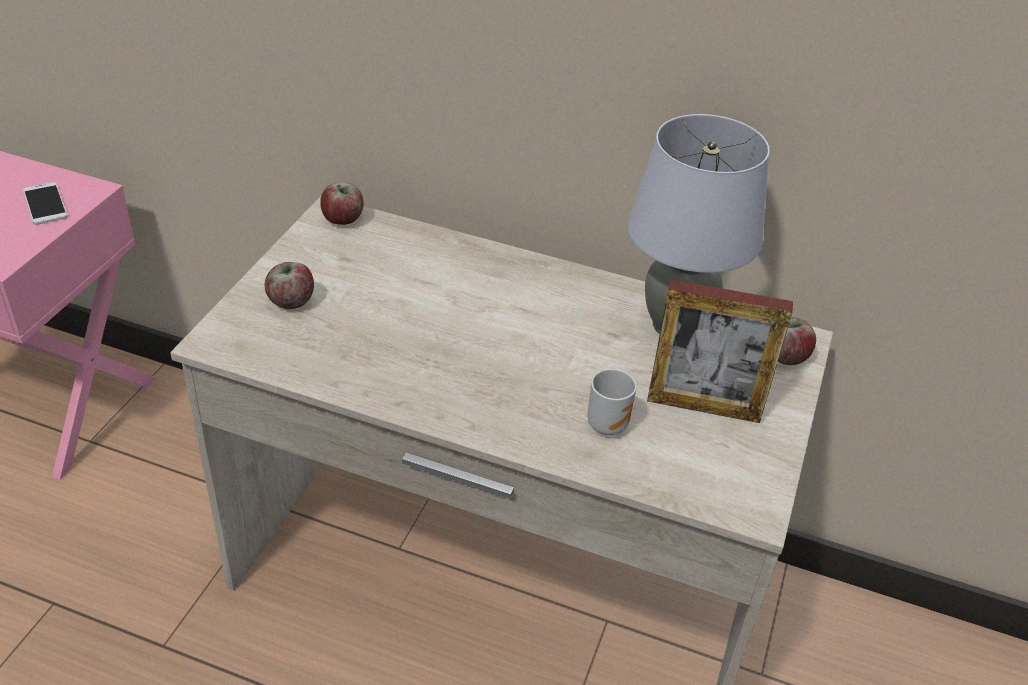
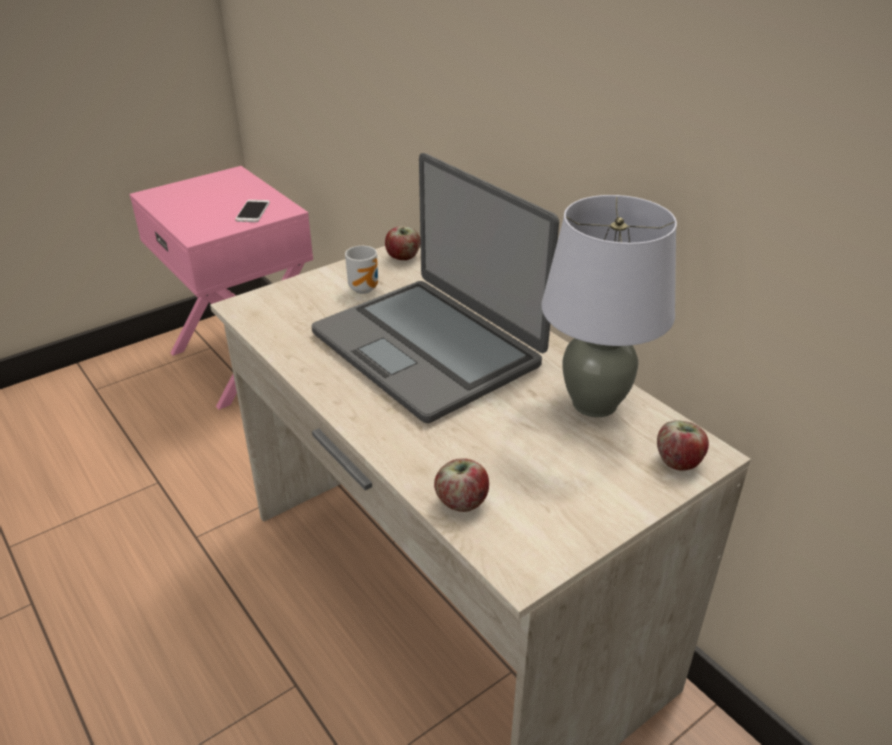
camera: 35 degrees right, 5 degrees down
apple [265,262,314,309] -> apple moved to [434,458,489,512]
mug [587,369,637,435] -> mug moved to [345,246,378,294]
picture frame [647,279,793,423] -> none
none -> laptop [312,153,559,423]

